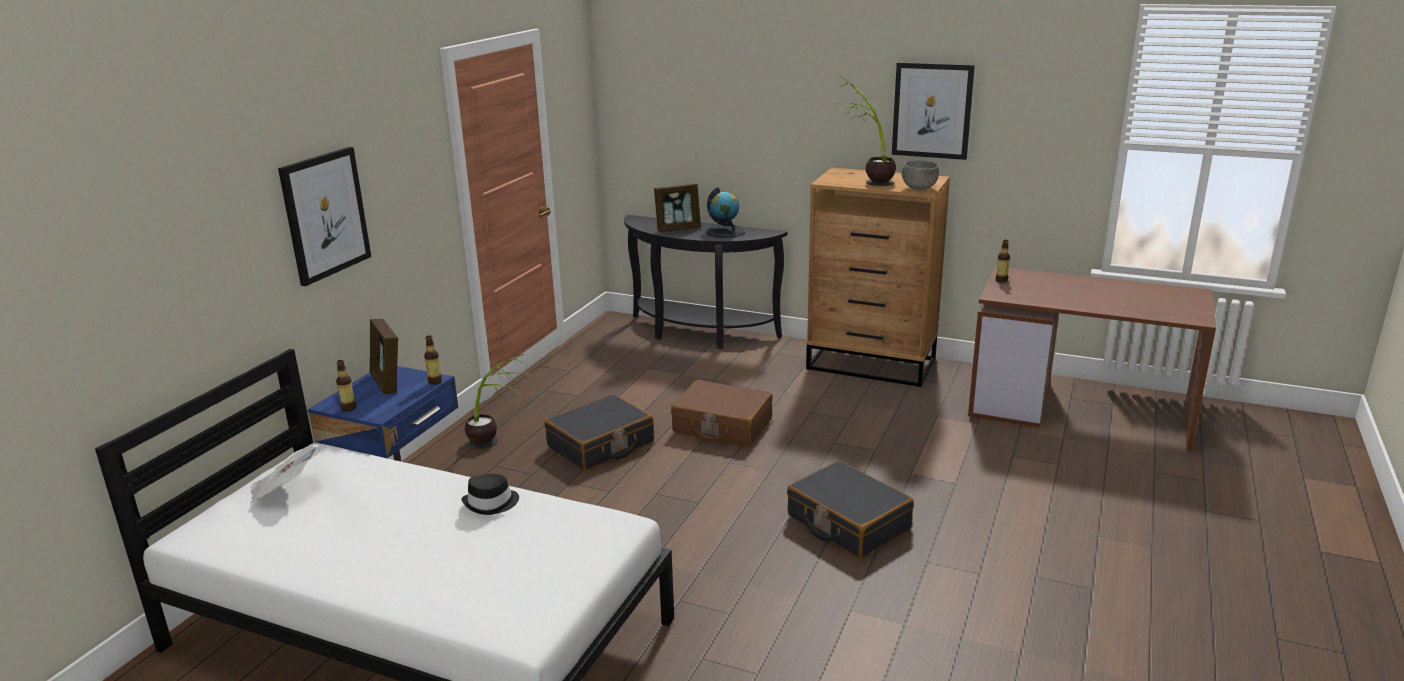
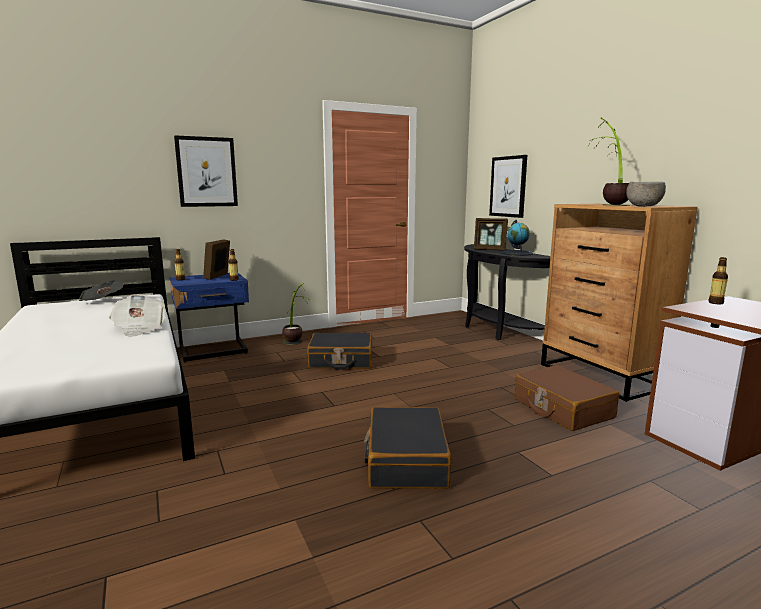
camera: 40 degrees right, 10 degrees down
black hat [462,474,519,515] -> newspaper [109,294,165,337]
brown suitcase [671,380,773,447] -> brown suitcase moved to [515,365,619,431]
picture [892,62,975,160] -> picture moved to [489,155,527,218]

